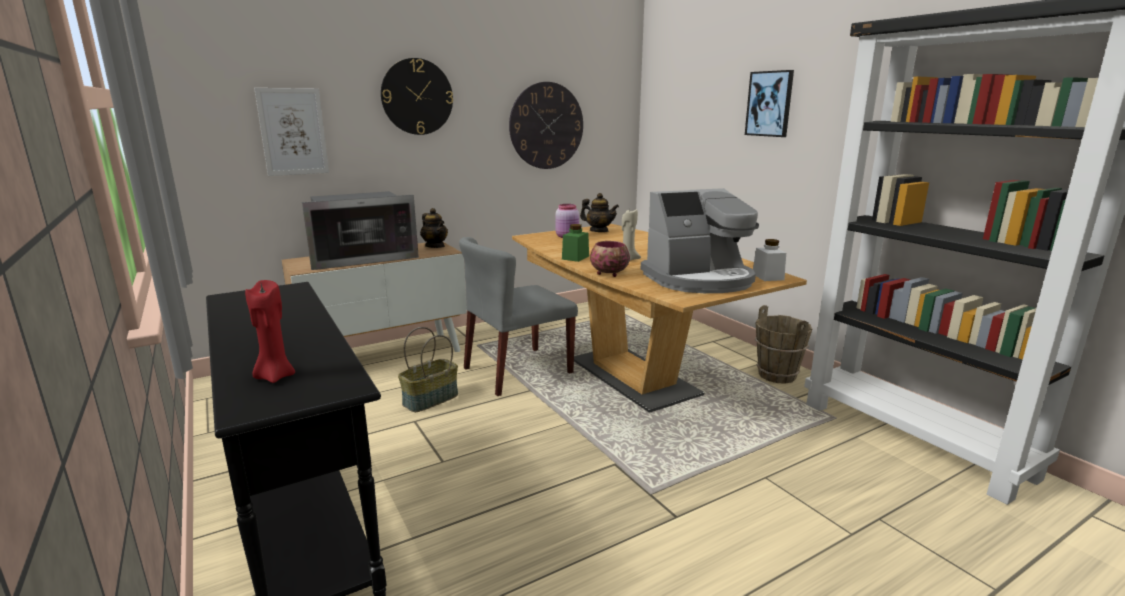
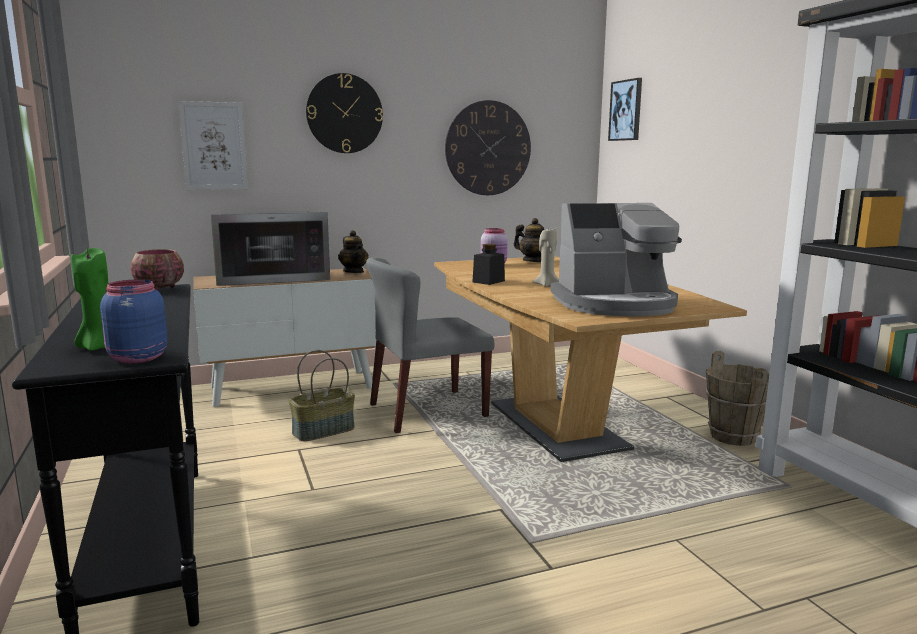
camera: 10 degrees right, 5 degrees down
red candle [245,280,295,383] -> green candle [71,248,108,351]
green jar [562,224,589,262] -> black jar [473,244,505,285]
bowl [590,241,630,277] -> bowl moved to [130,249,184,291]
picture [745,70,794,137] -> picture moved to [608,78,642,141]
white jar [753,239,786,281] -> none
none -> blue jar [100,279,167,363]

